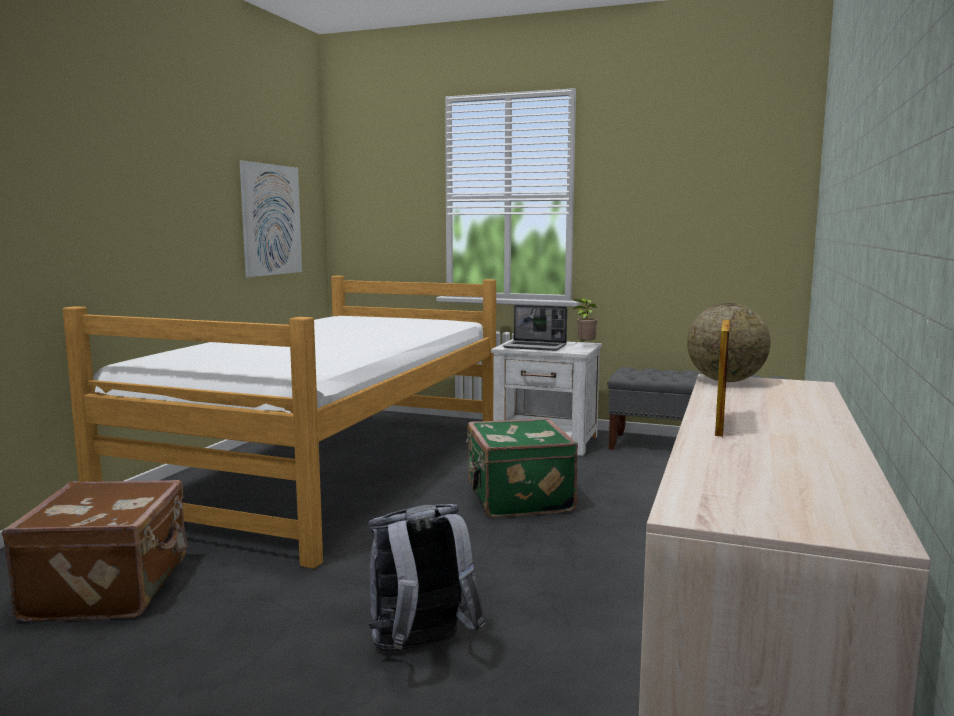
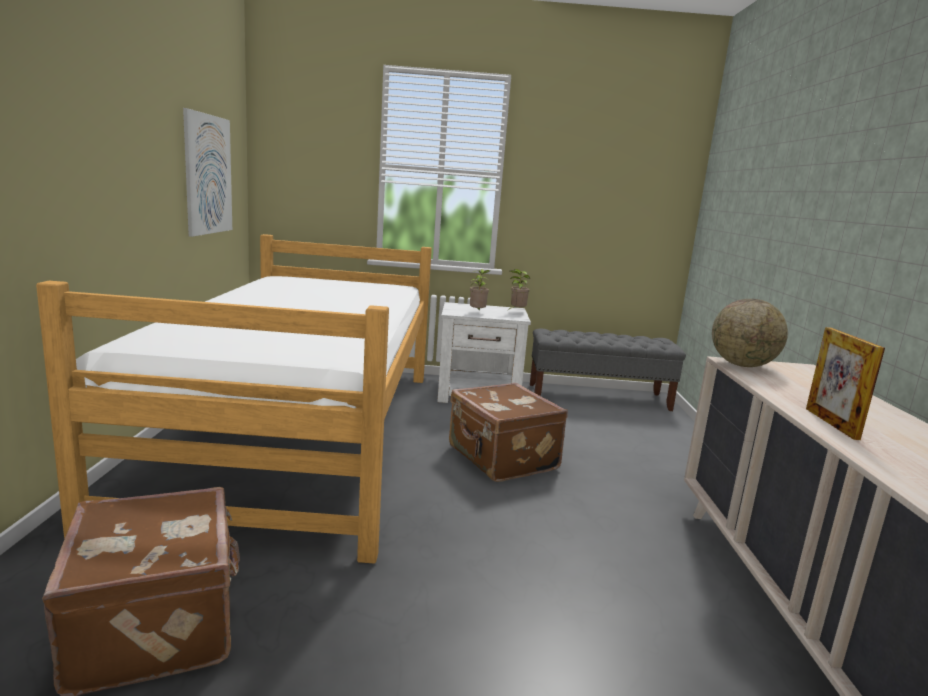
camera: 20 degrees left, 5 degrees up
grey backpack [368,504,486,652] -> none
green suitcase [466,418,578,518] -> brown suitcase [449,383,568,482]
laptop [503,305,567,351] -> potted plant [470,269,490,310]

